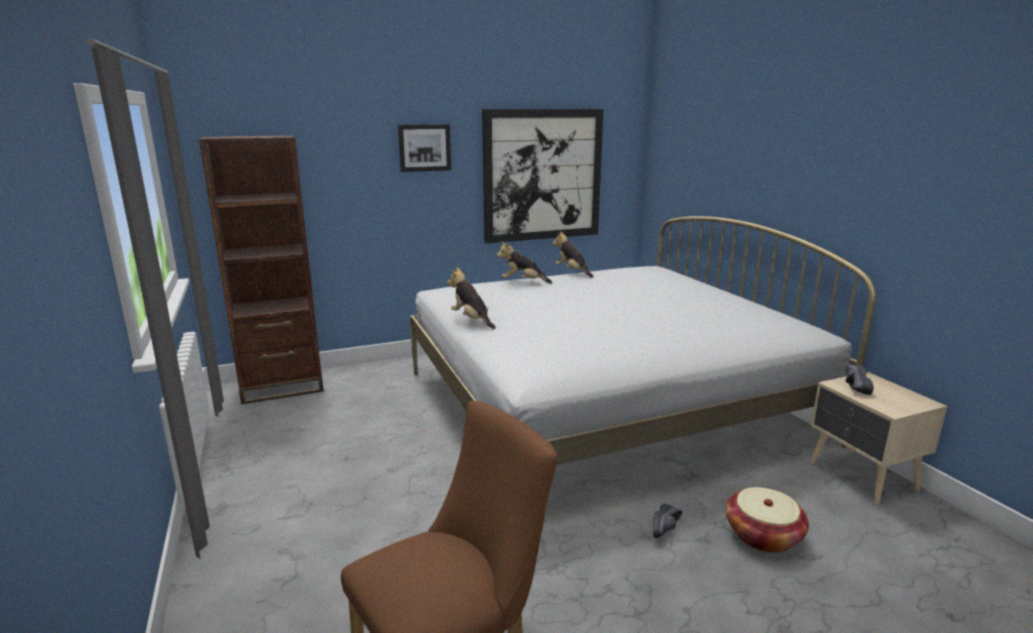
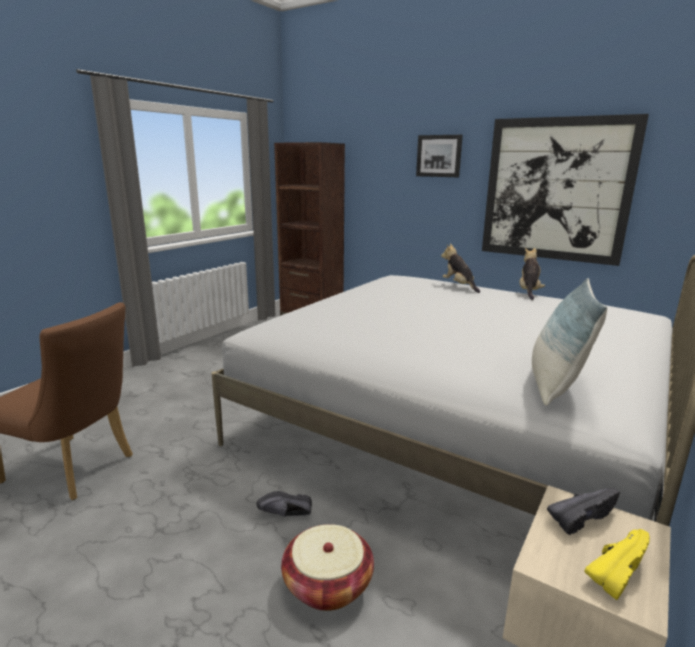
camera: 55 degrees right, 0 degrees up
plush toy [447,267,496,329] -> none
none -> pillow [532,278,607,406]
none -> yellow shoe [584,529,650,600]

